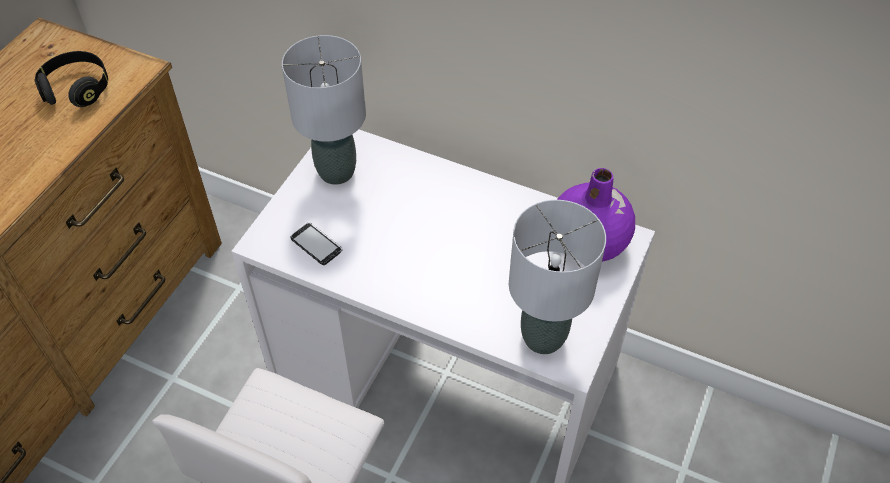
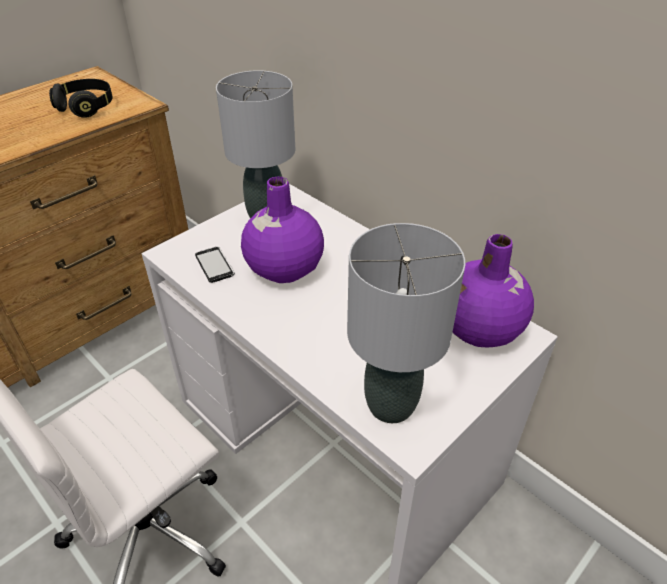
camera: 20 degrees right, 10 degrees down
none -> purple vase [241,177,324,283]

